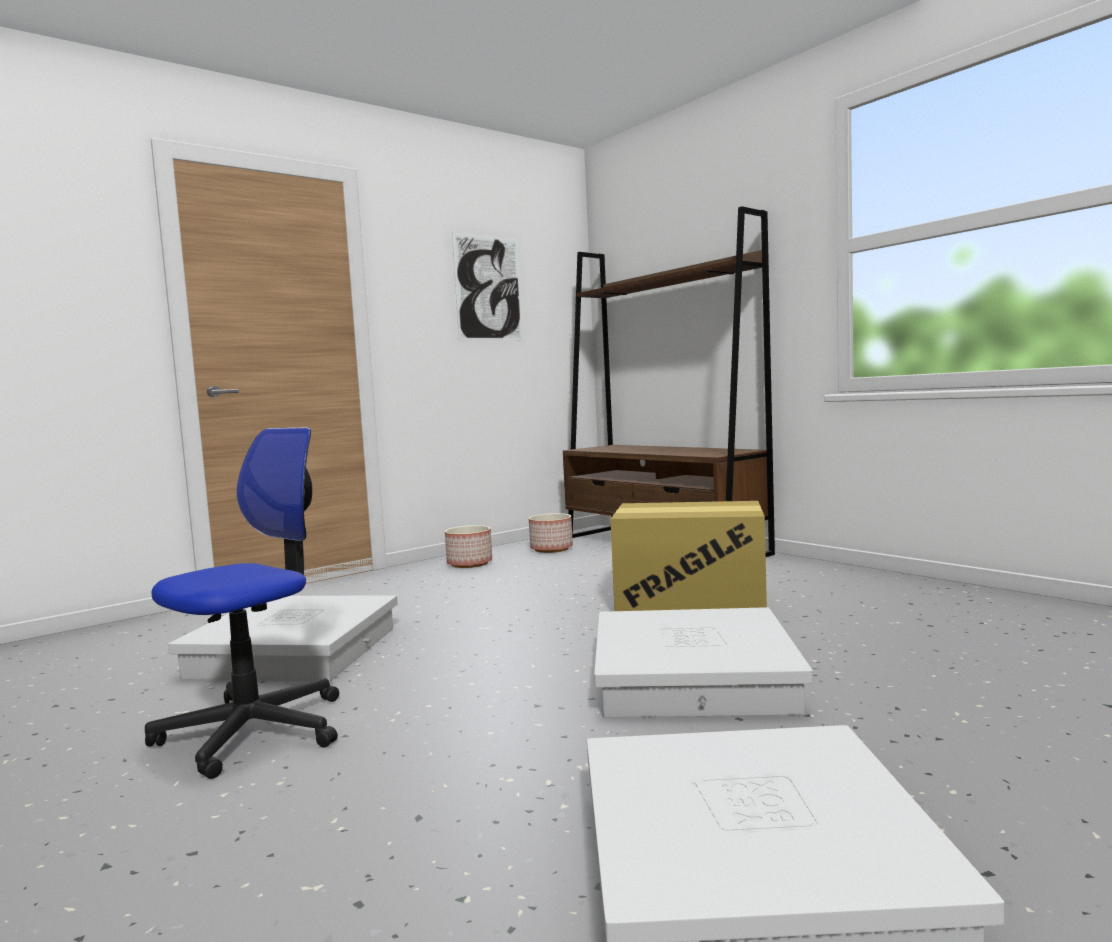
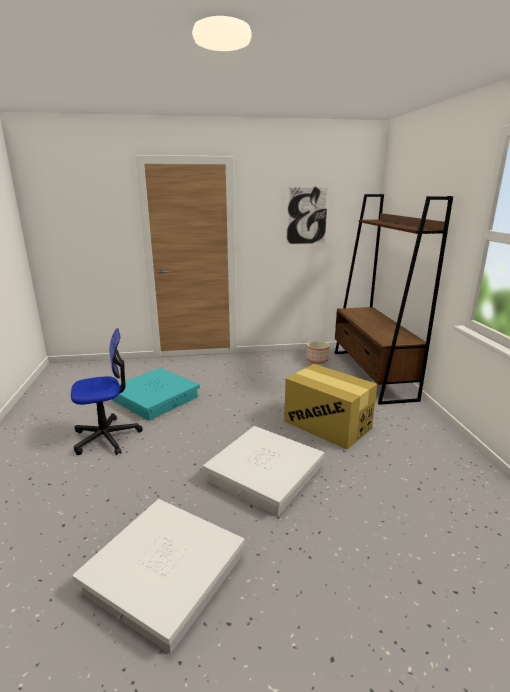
camera: 30 degrees right, 15 degrees up
white storage box [168,595,398,682] -> turquoise storage box [112,368,200,421]
planter [445,525,492,568] -> none

